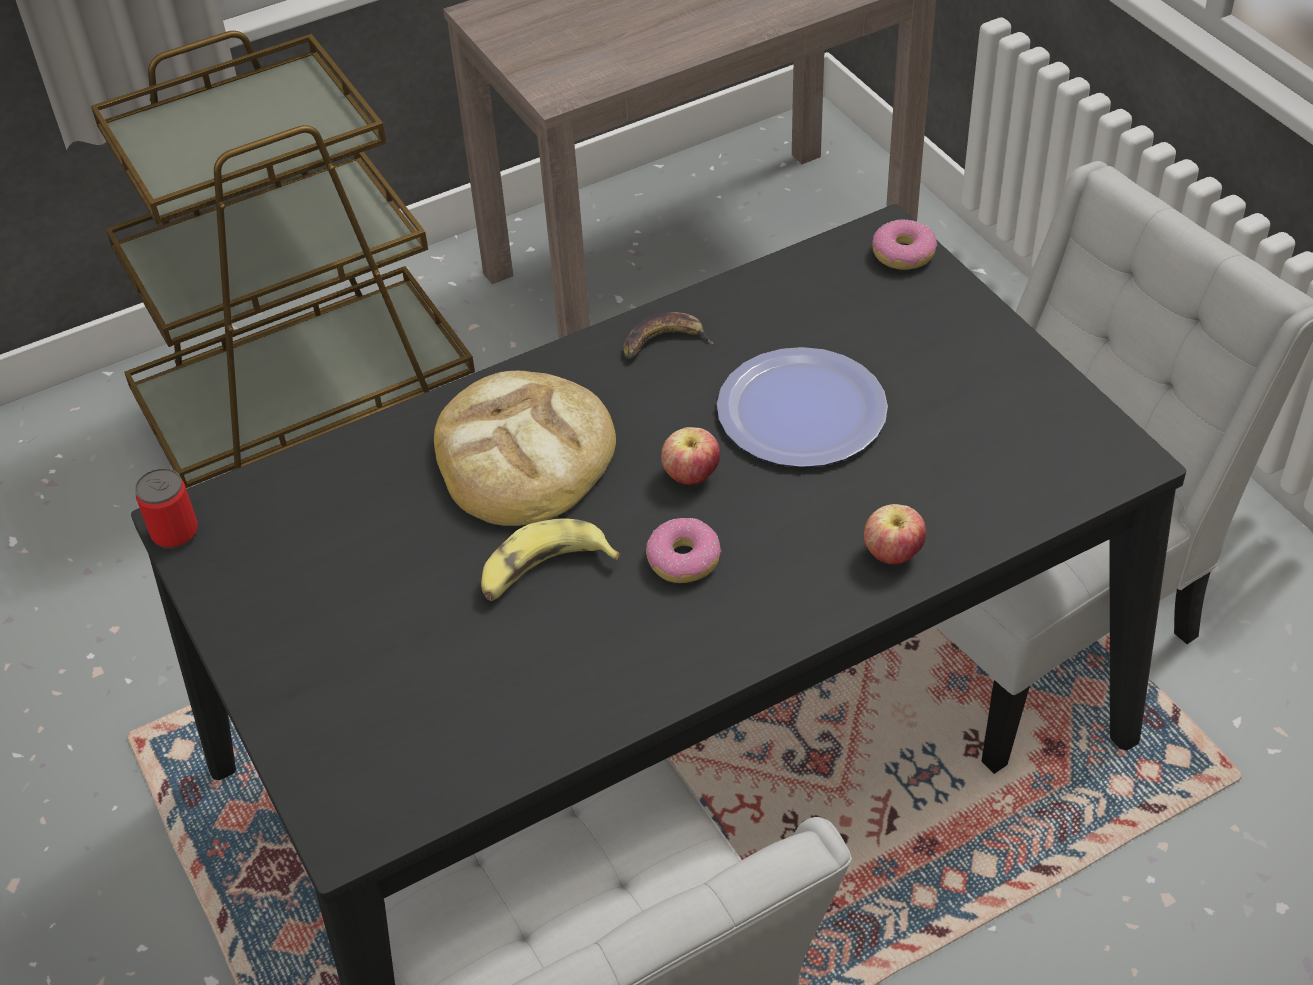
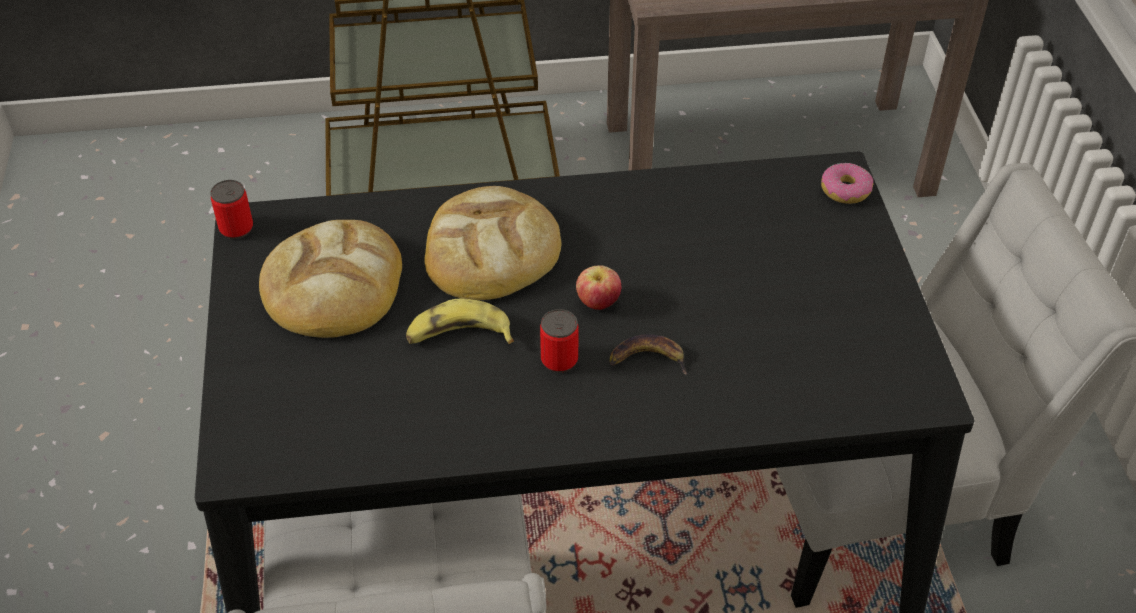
camera: 20 degrees right, 0 degrees up
banana [623,312,715,359] -> banana moved to [609,334,687,375]
donut [646,518,721,583] -> can [540,309,579,373]
plate [717,347,888,467] -> none
apple [864,504,926,565] -> none
none -> bread [259,220,402,338]

